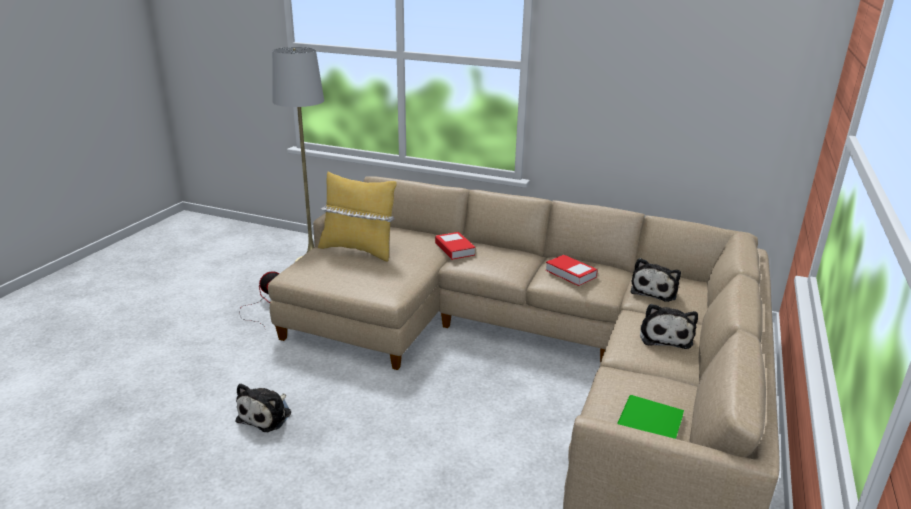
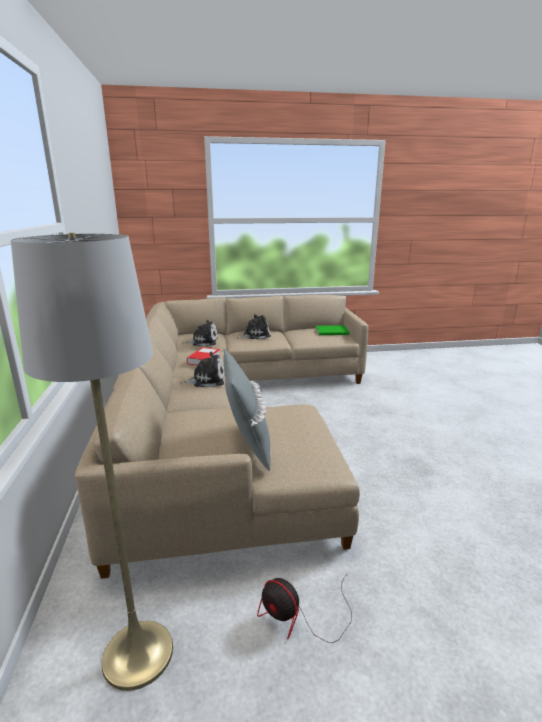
camera: 120 degrees left, 5 degrees down
plush toy [236,383,291,432] -> plush toy moved to [180,352,225,387]
yellow pillow [318,171,397,261] -> grey pillow [223,348,271,471]
book [435,232,475,260] -> none

